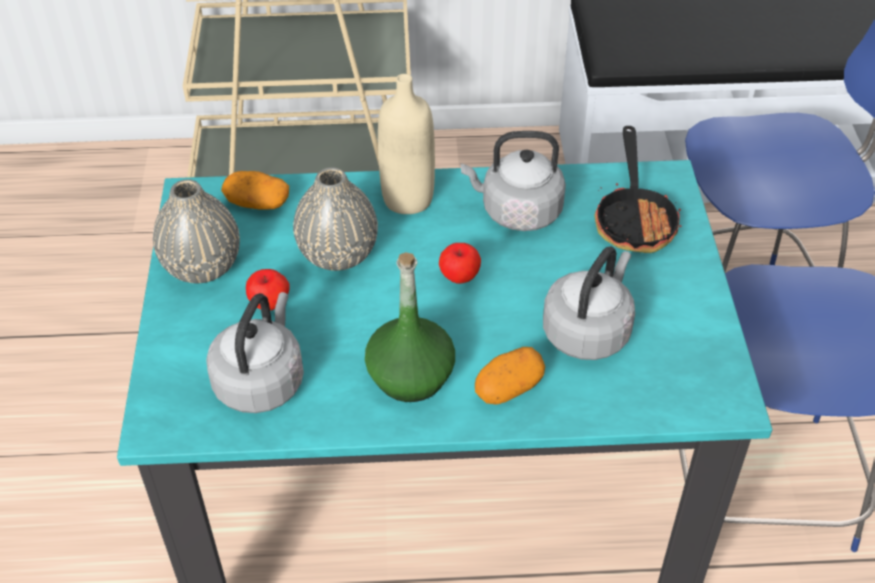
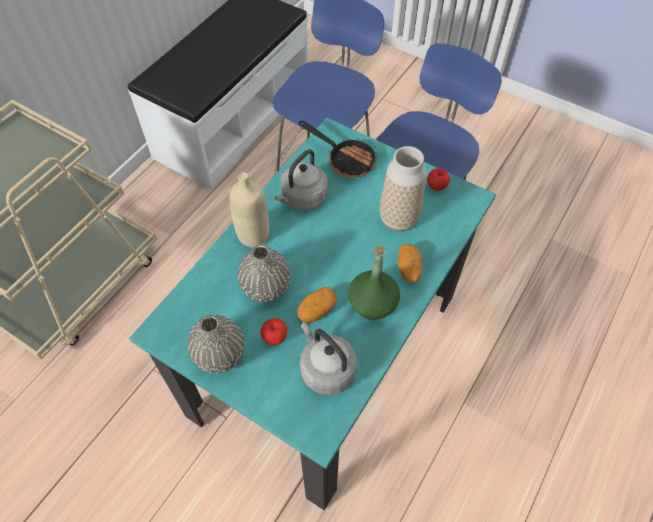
camera: 55 degrees left, 10 degrees up
potato [221,171,289,210] -> potato moved to [297,287,337,323]
apple [439,243,481,284] -> apple moved to [427,168,450,191]
grey kettle [543,247,635,360] -> vase [380,146,426,231]

